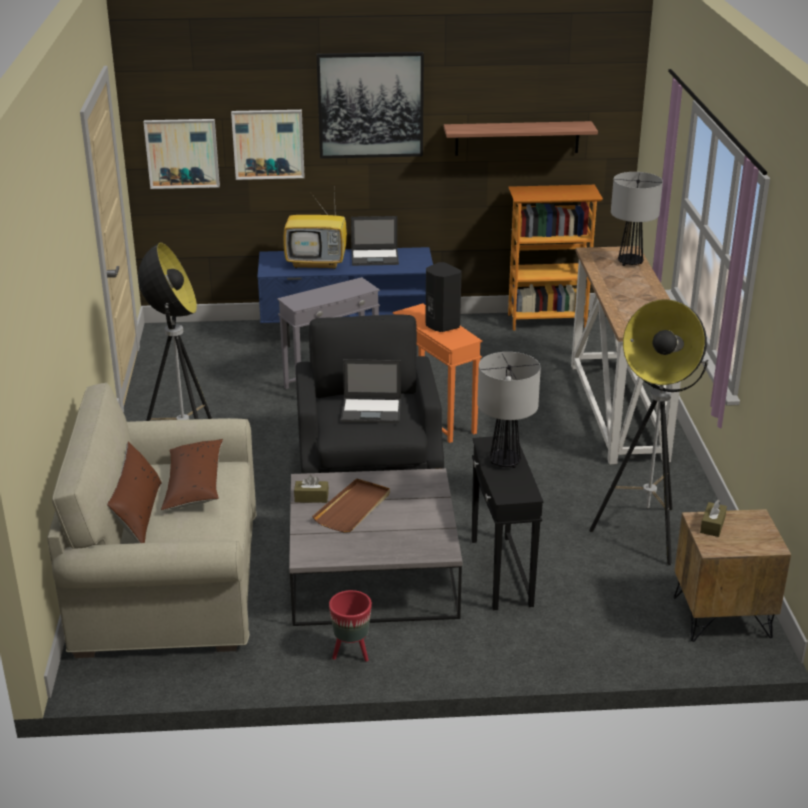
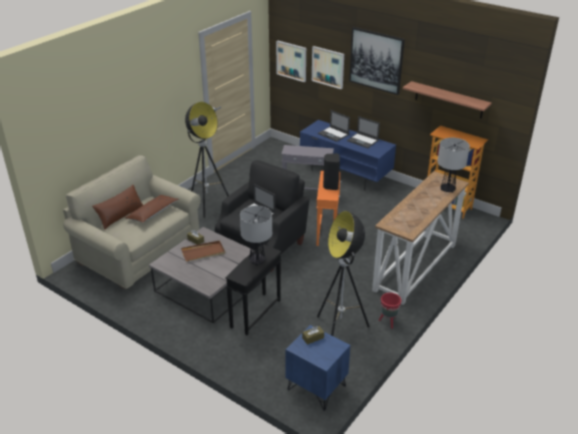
camera: 40 degrees right, 5 degrees up
television [283,189,347,269] -> laptop [318,110,350,142]
red planter [329,590,372,662] -> red planter moved to [379,293,401,329]
brown nightstand [674,509,791,642] -> blue nightstand [285,325,350,411]

